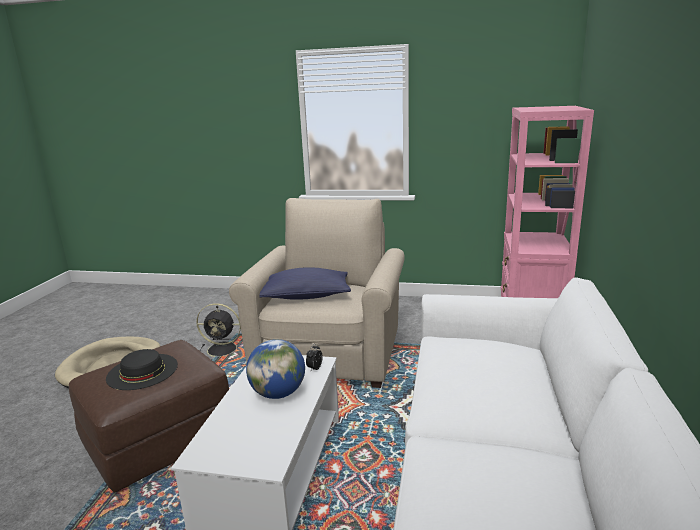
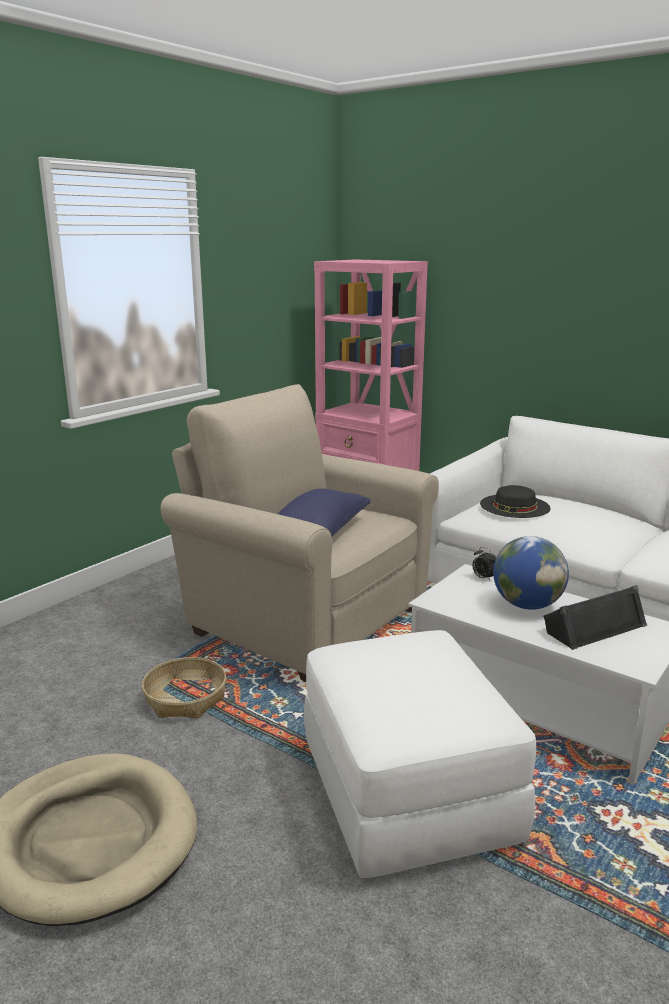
camera: 65 degrees left, 0 degrees up
brown ottoman [69,340,229,493] -> white ottoman [304,630,536,878]
black hat [106,349,178,390] -> black hat moved to [480,485,550,518]
black fan [196,303,241,360] -> basket [142,657,226,719]
none -> black speaker [543,585,647,650]

